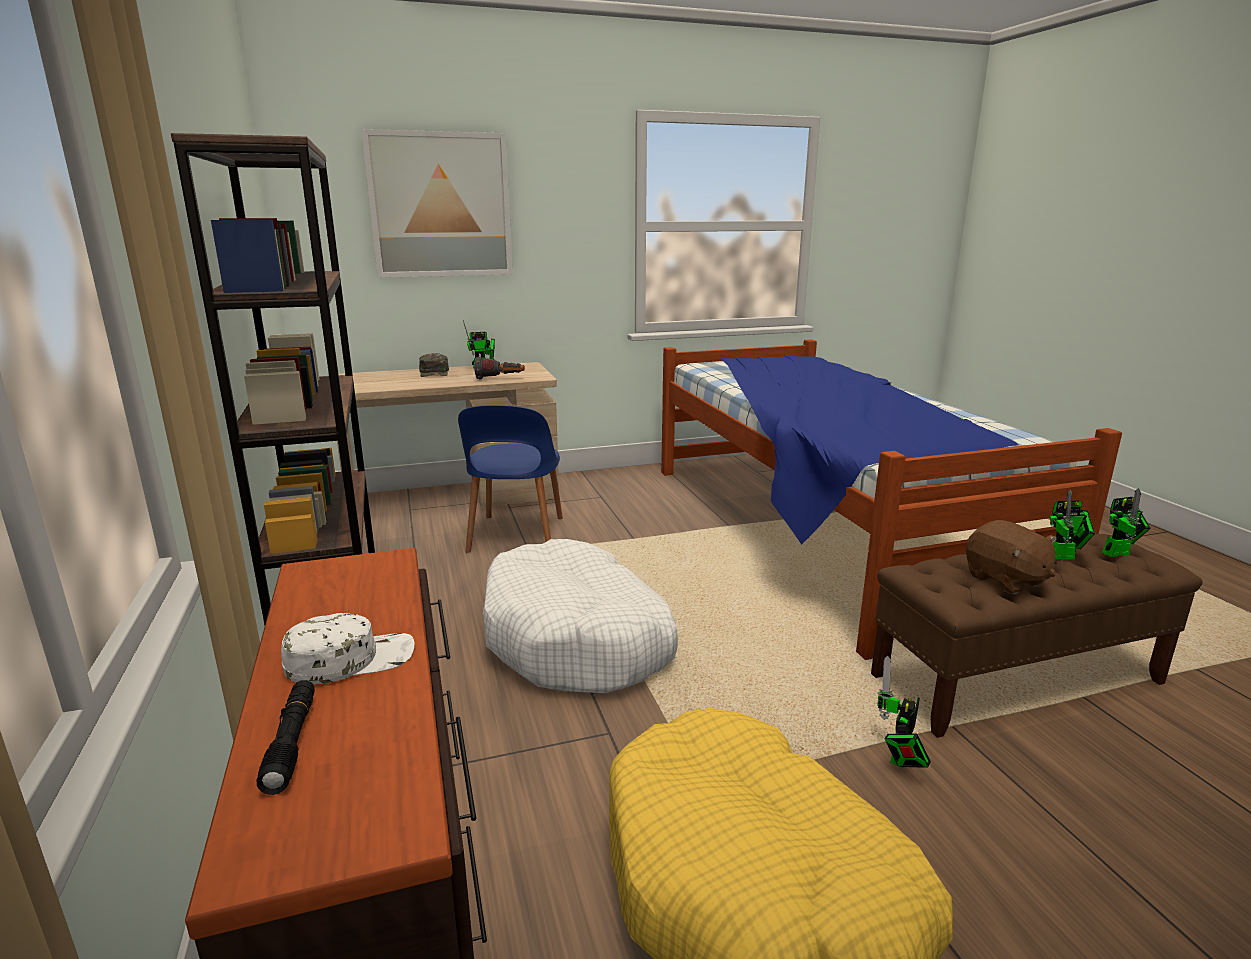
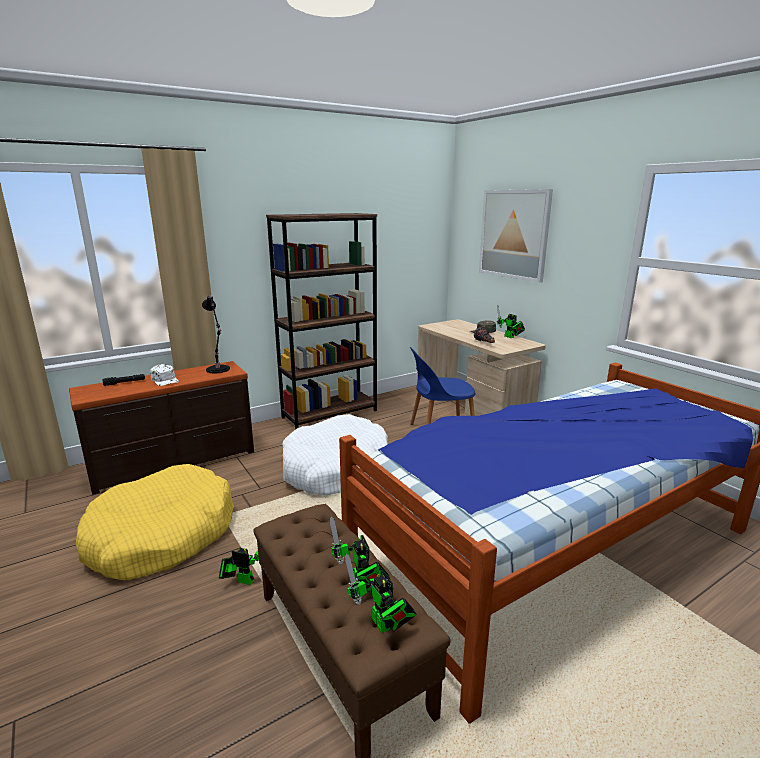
camera: 75 degrees right, 0 degrees up
brown plush toy [966,520,1057,594] -> none
none -> black table lamp [202,295,230,373]

